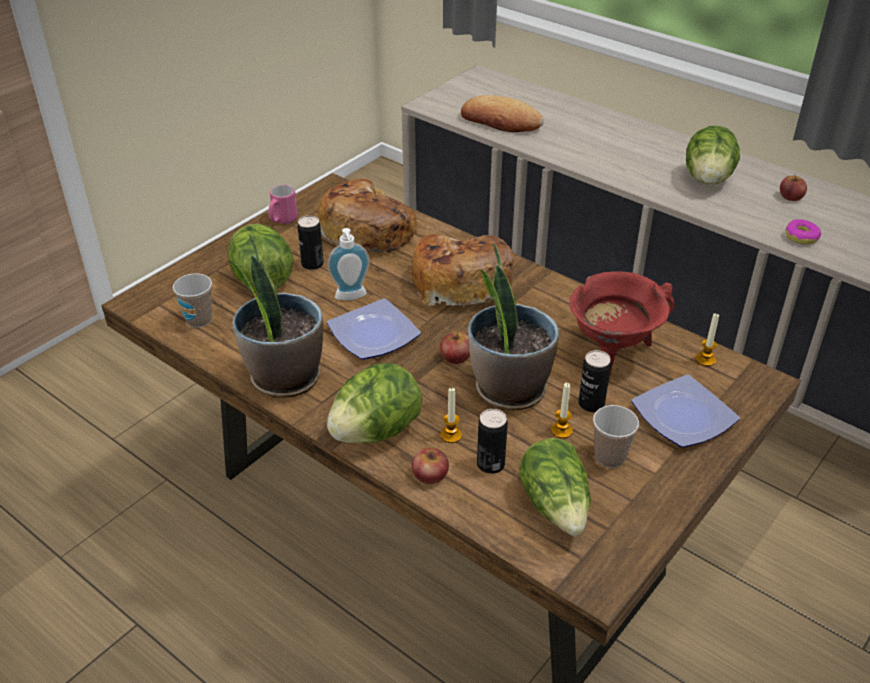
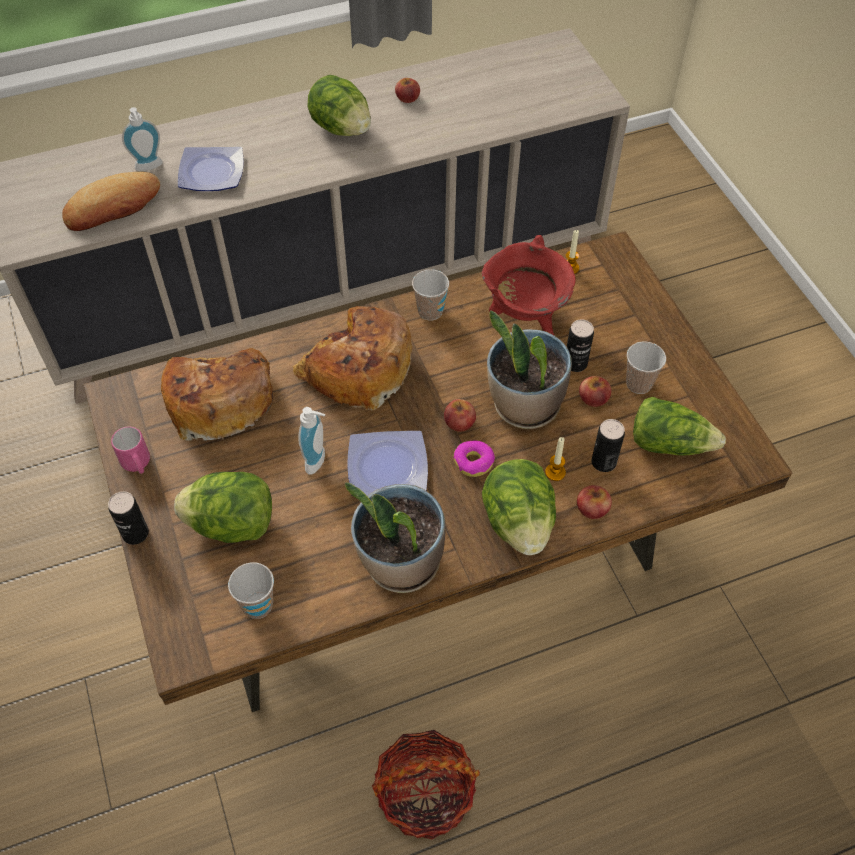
camera: 60 degrees left, 15 degrees up
can [297,215,324,270] -> can moved to [108,491,149,545]
candle [551,383,573,438] -> apple [579,376,611,407]
plate [631,374,740,448] -> plate moved to [178,147,244,191]
donut [785,219,821,245] -> donut moved to [454,441,495,477]
none -> soap dispenser [122,107,163,171]
none -> basket [372,730,480,840]
none -> cup [412,270,449,321]

